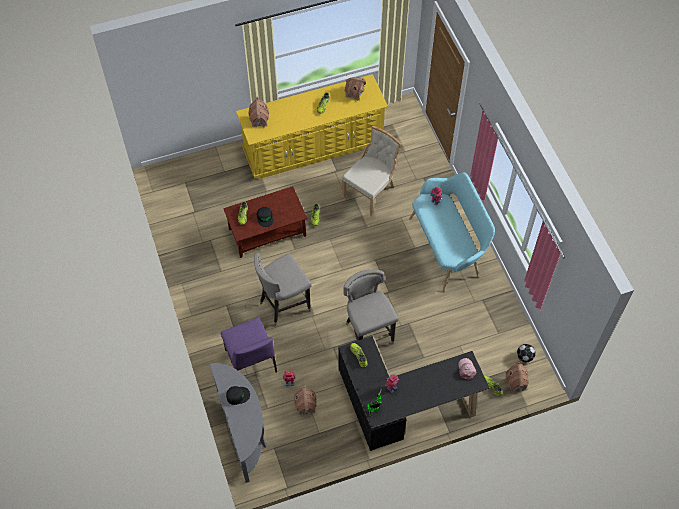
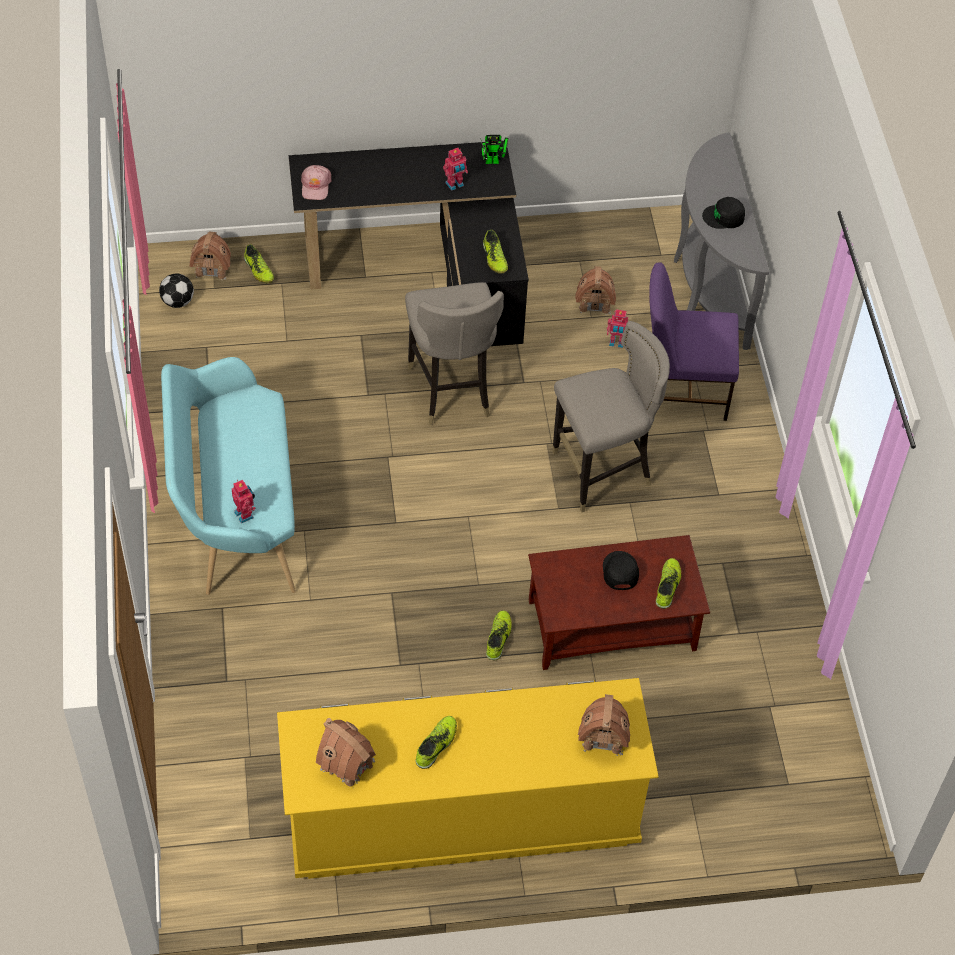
camera: 170 degrees left, 5 degrees down
purple chair [221,318,277,373] -> purple chair turned 75 degrees counterclockwise [649,262,739,421]
beige chair [341,126,401,217] -> none

